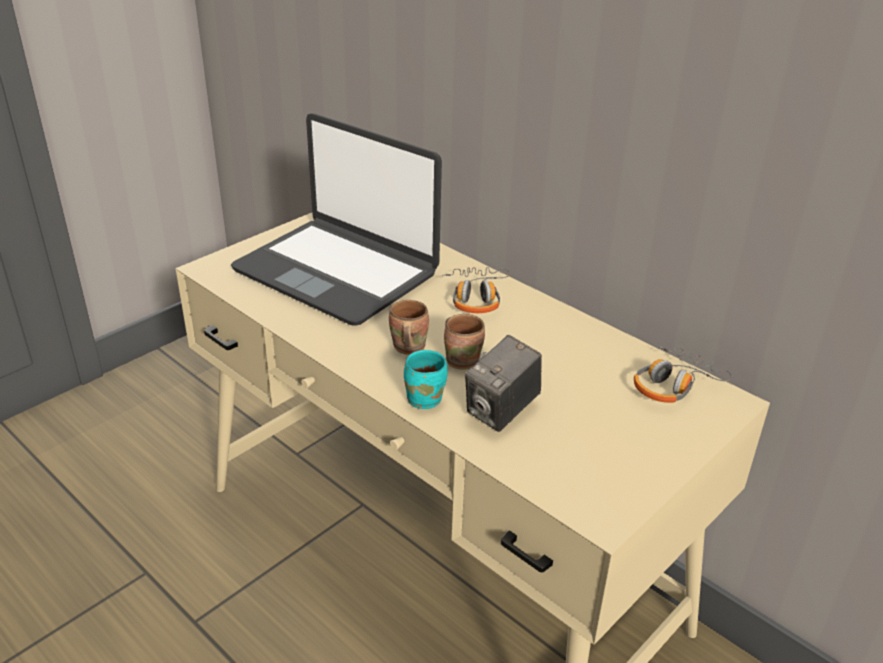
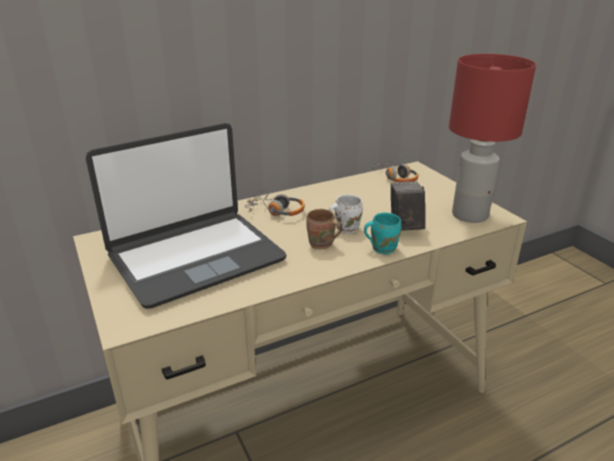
camera: 70 degrees left, 5 degrees down
brown mug [444,314,485,370] -> white mug [329,195,363,234]
camera [465,335,542,432] -> camera turned 150 degrees counterclockwise [391,181,425,231]
none -> red table lamp [449,54,536,223]

